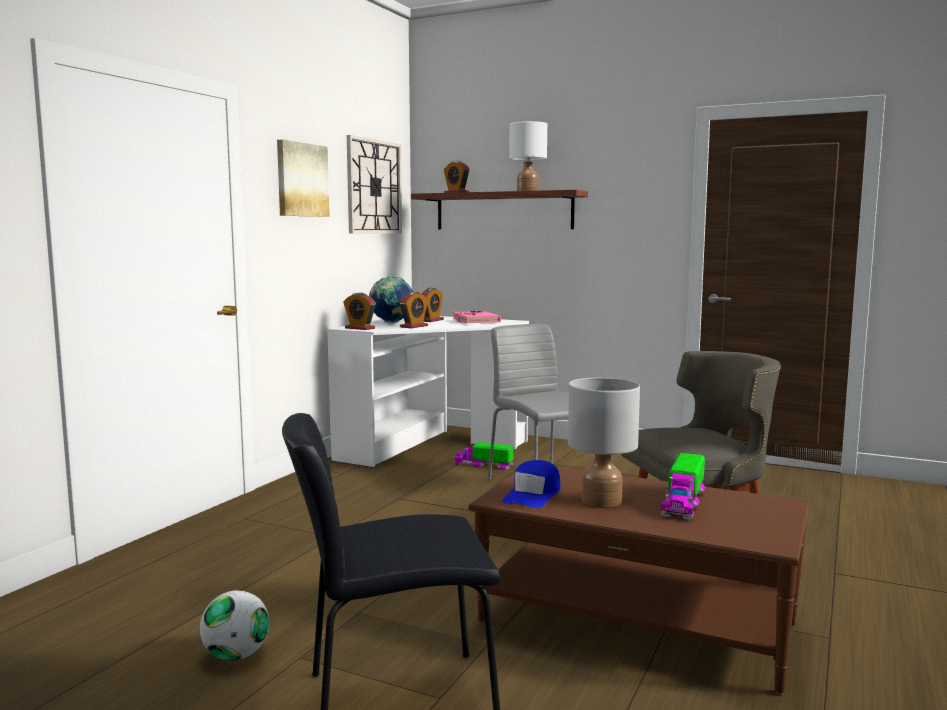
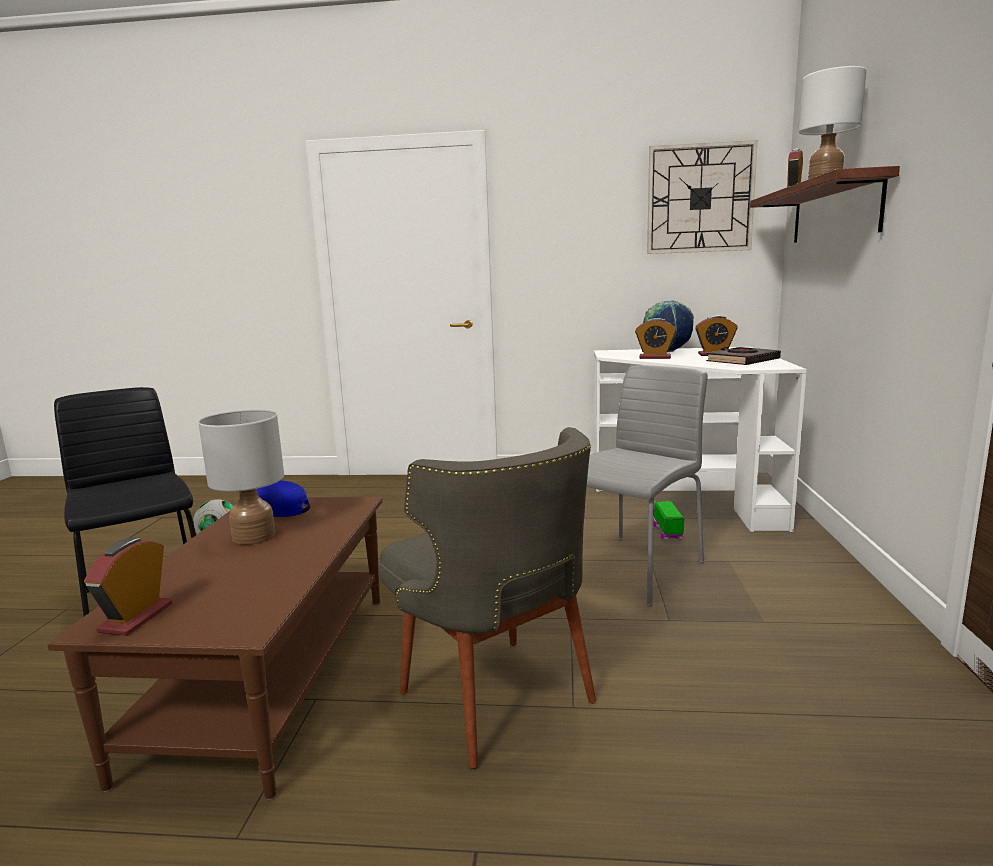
camera: 70 degrees right, 5 degrees up
picture [277,140,329,217] -> none
alarm clock [343,293,376,330] -> alarm clock moved to [84,538,172,636]
pink book [453,311,501,323] -> black book [706,347,781,365]
toy truck [660,453,705,520] -> none

